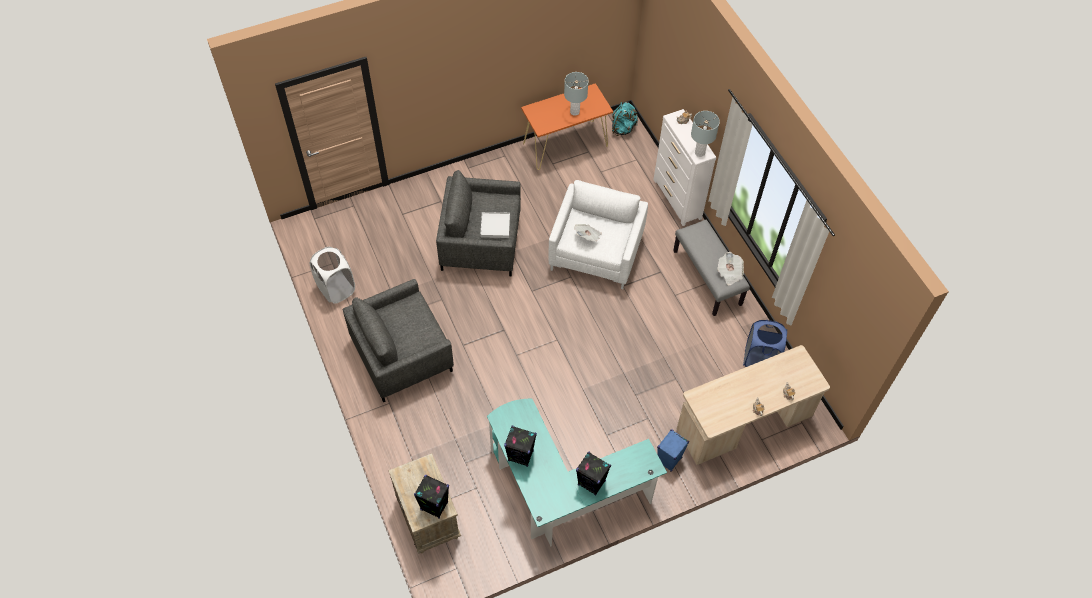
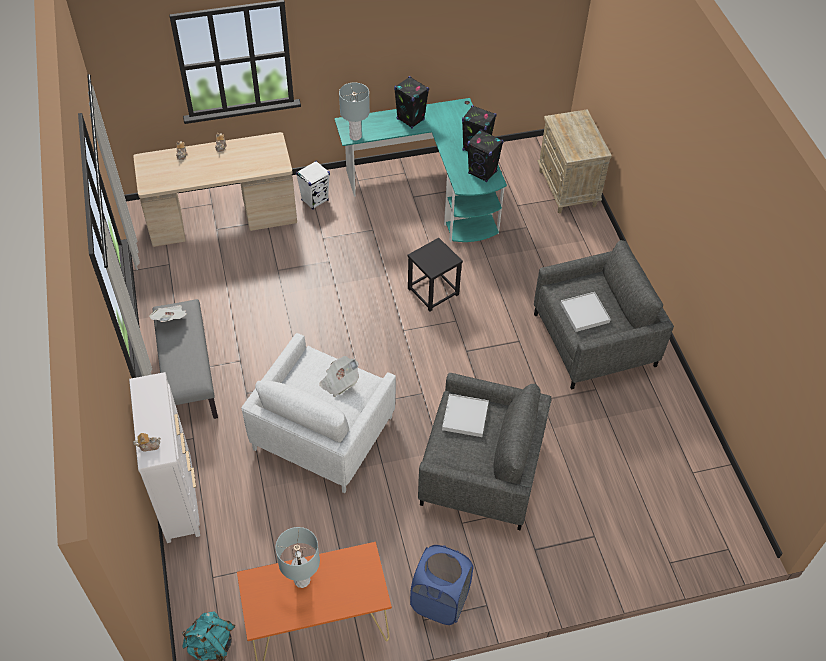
camera: 170 degrees left, 5 degrees down
white laundry basket [309,247,355,304] -> none
black speaker [414,475,449,518] -> black speaker moved to [467,129,504,183]
blue speaker [657,429,689,472] -> white speaker [296,161,330,210]
grey table lamp [691,111,720,157] -> grey table lamp moved to [339,82,370,141]
blue laundry basket [743,320,787,367] -> blue laundry basket moved to [410,545,473,625]
none -> black stool [407,238,463,312]
none -> white tray [560,292,611,332]

